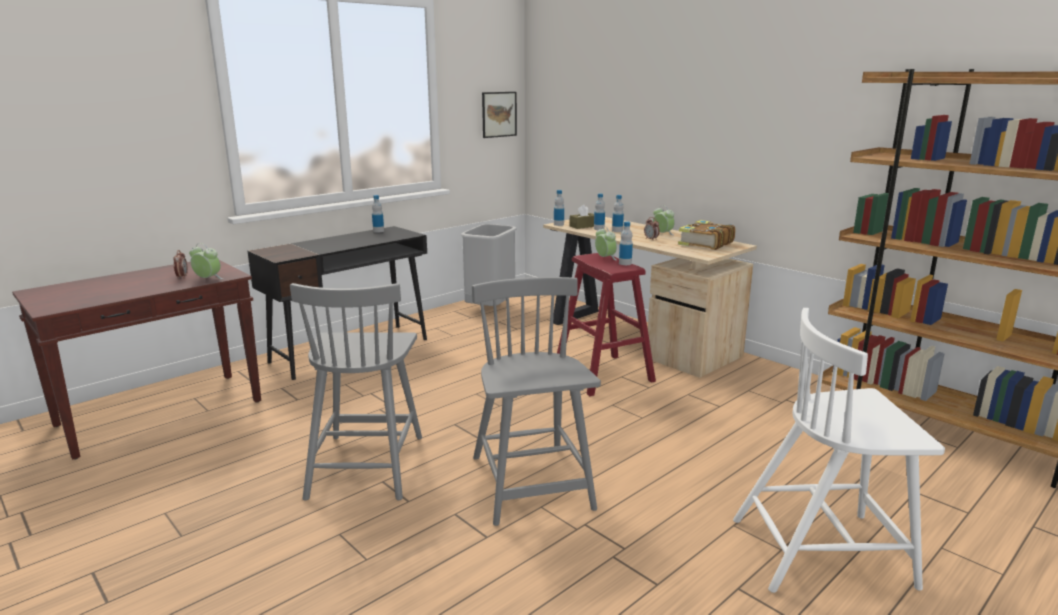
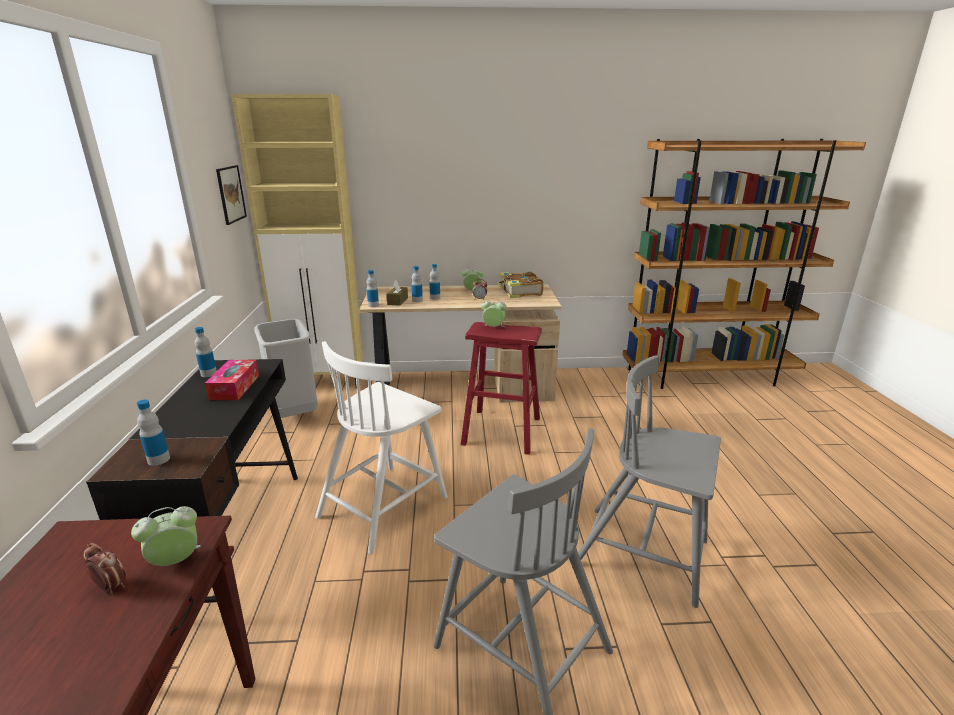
camera: 50 degrees left, 5 degrees up
bottle [619,221,633,265] -> bottle moved to [137,399,170,466]
white chair [733,308,945,593] -> white chair moved to [315,341,447,554]
none -> tissue box [205,360,259,400]
none -> beige cabinet [231,94,364,389]

